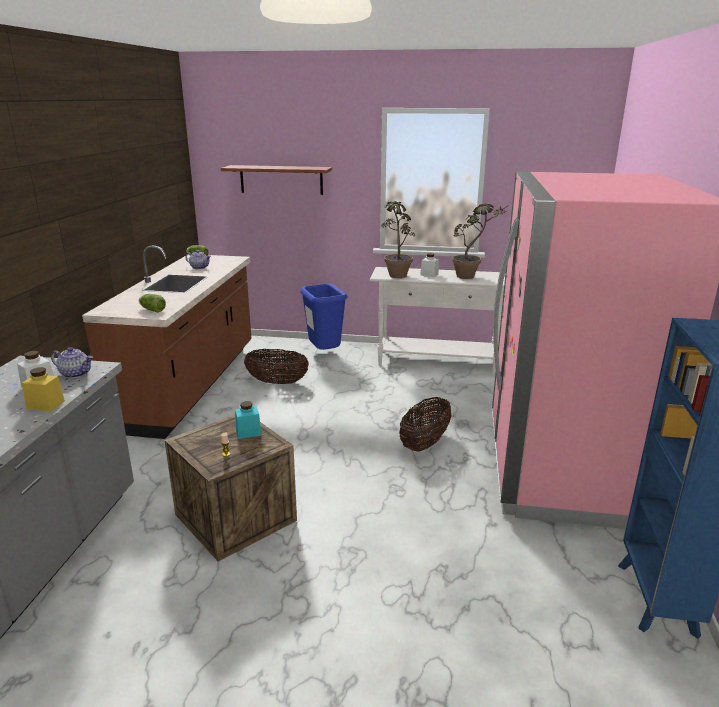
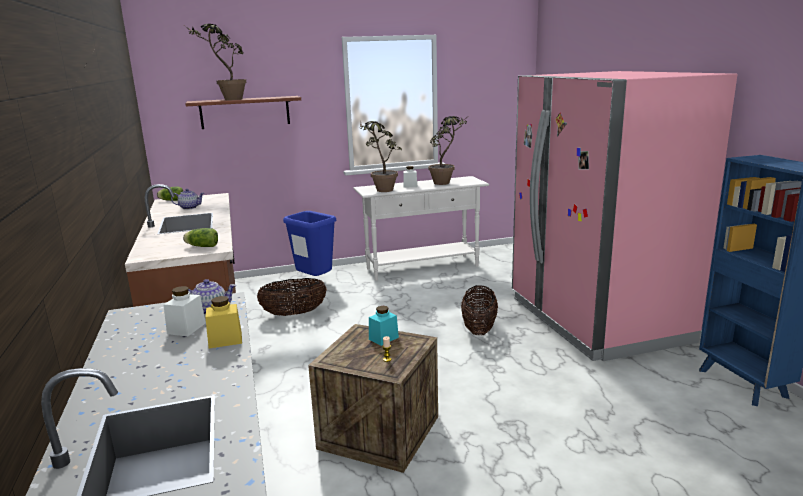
camera: 25 degrees left, 5 degrees down
none -> potted plant [185,24,247,100]

